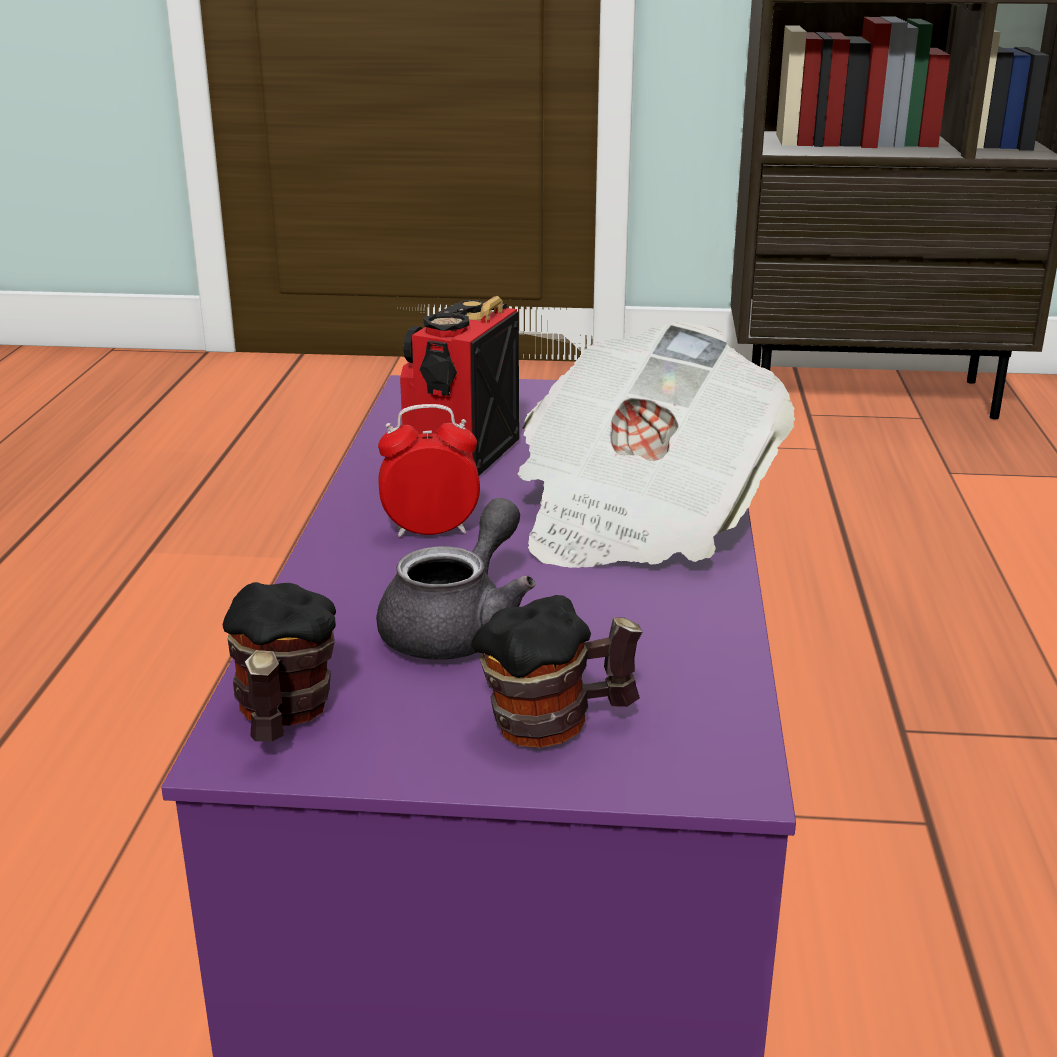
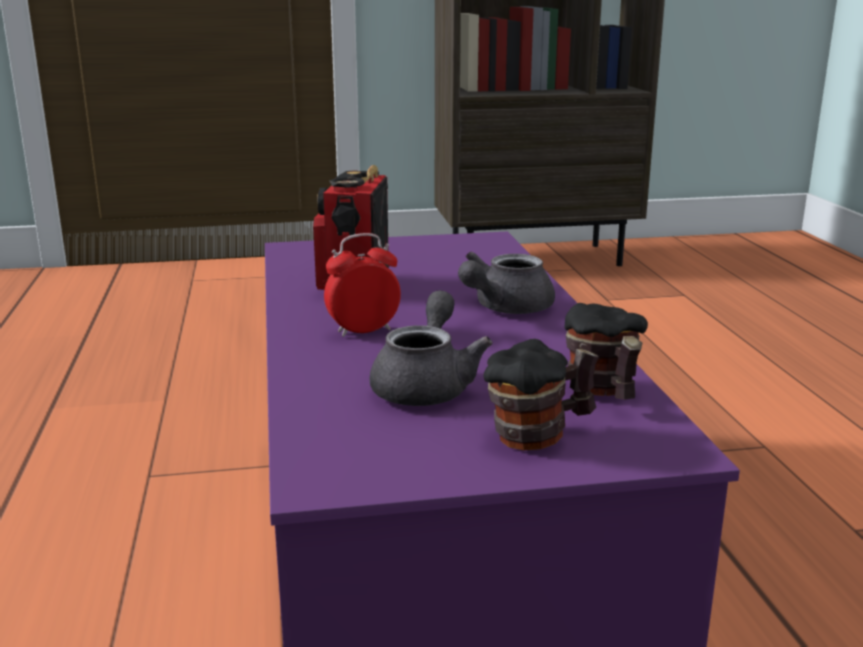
camera: 15 degrees left, 5 degrees down
mug [223,582,336,742] -> mug moved to [564,303,648,400]
newspaper [517,322,795,568] -> grey teapot [458,252,555,314]

